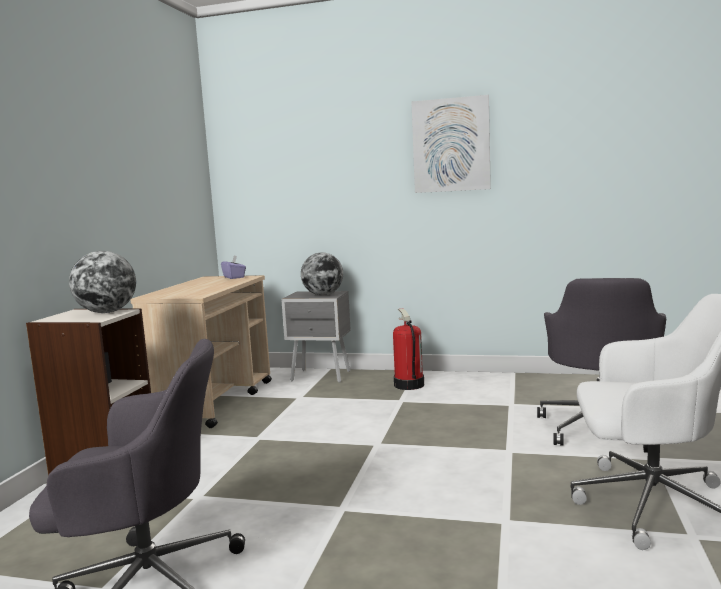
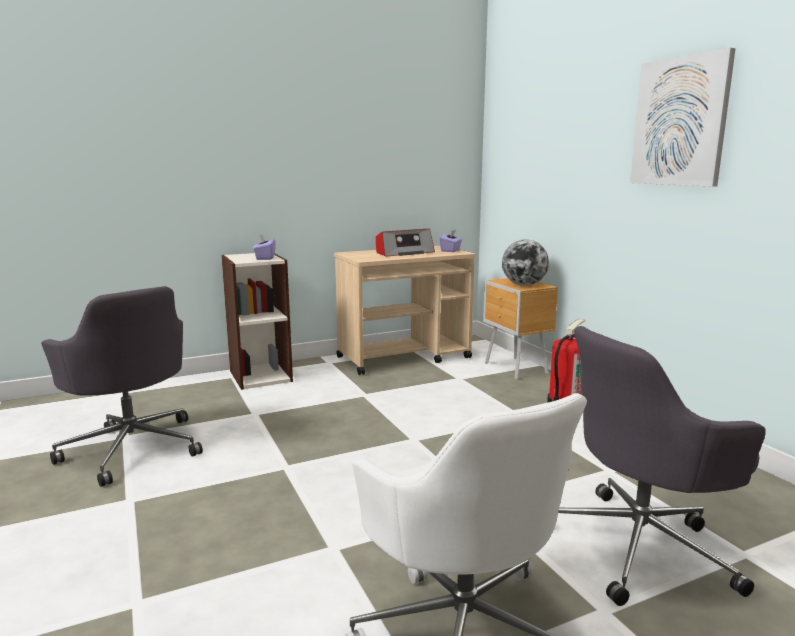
camera: 50 degrees right, 5 degrees up
globe [69,251,136,313] -> purple tissue box [253,234,276,260]
grey nightstand [281,291,351,383] -> brown nightstand [483,278,558,380]
none -> radio [376,229,435,257]

